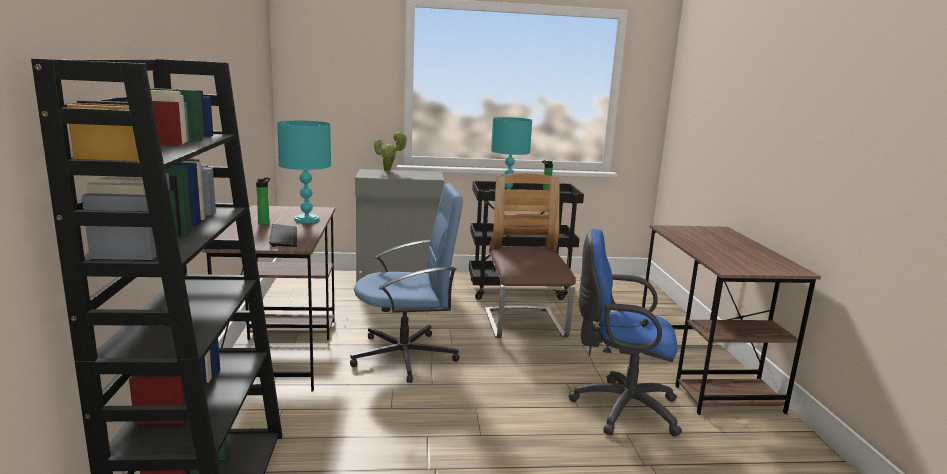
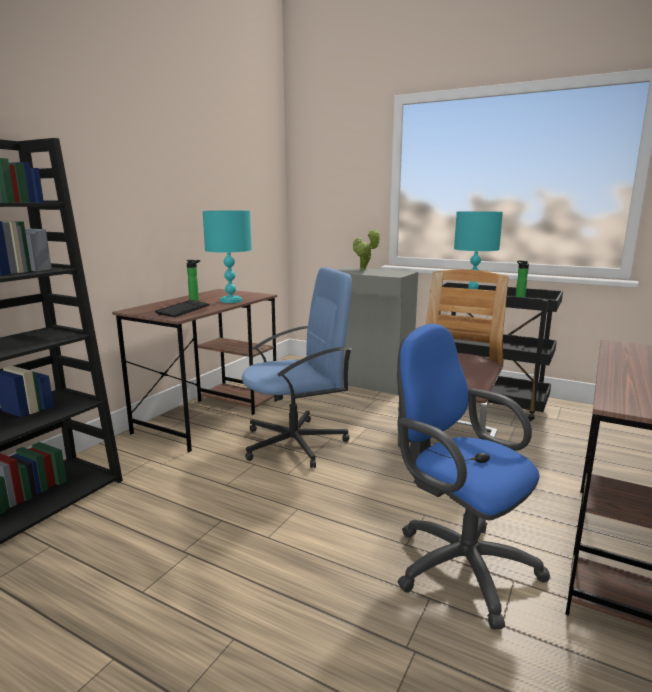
camera: 35 degrees right, 0 degrees up
blue office chair [350,183,463,383] -> blue office chair turned 45 degrees counterclockwise [241,267,352,468]

